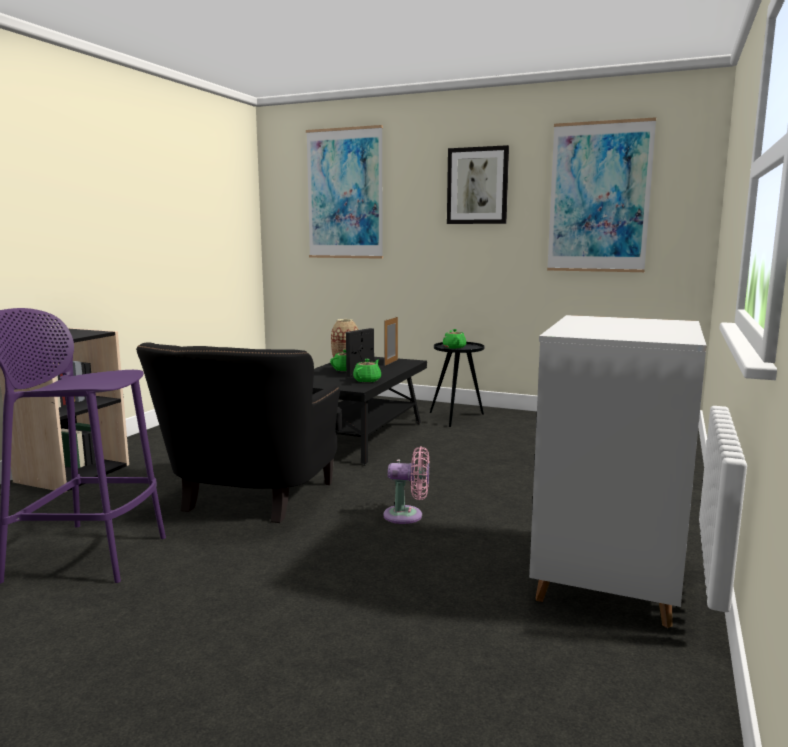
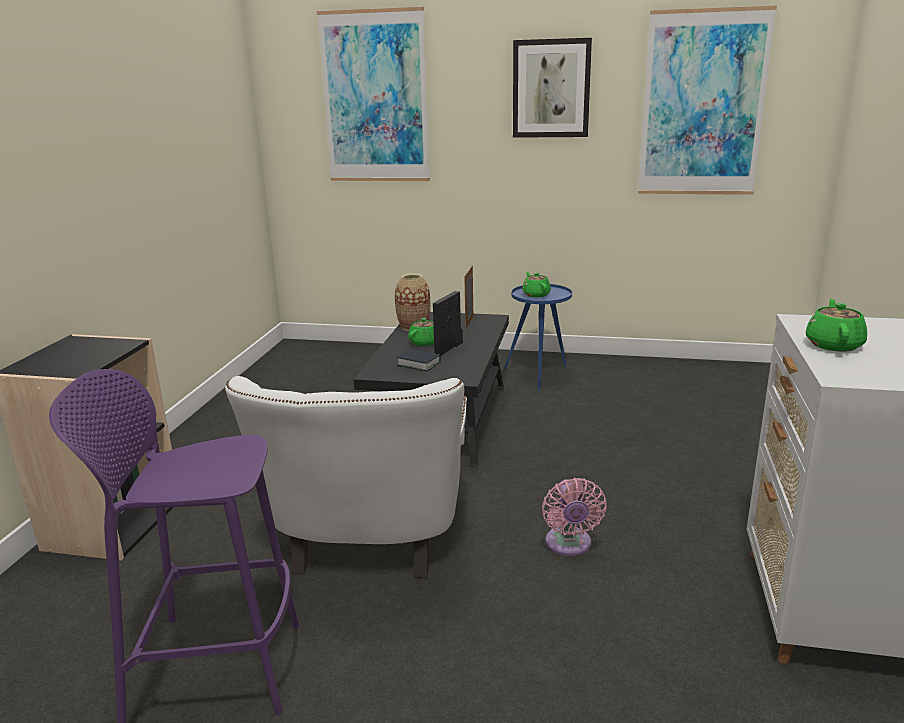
camera: 10 degrees left, 10 degrees up
black armchair [136,342,342,523] -> white armchair [225,376,467,578]
green teapot [353,359,381,382] -> green teapot moved to [806,299,867,352]
pink fan [383,446,429,524] -> pink fan turned 90 degrees clockwise [542,478,606,556]
black side table [430,342,485,427] -> blue side table [504,284,572,391]
none -> book [397,349,441,371]

